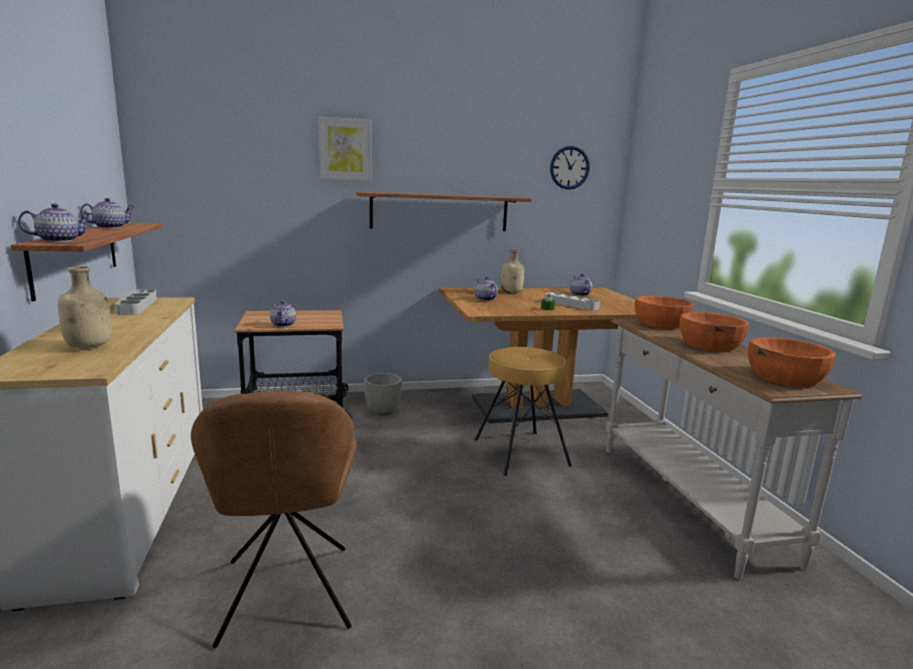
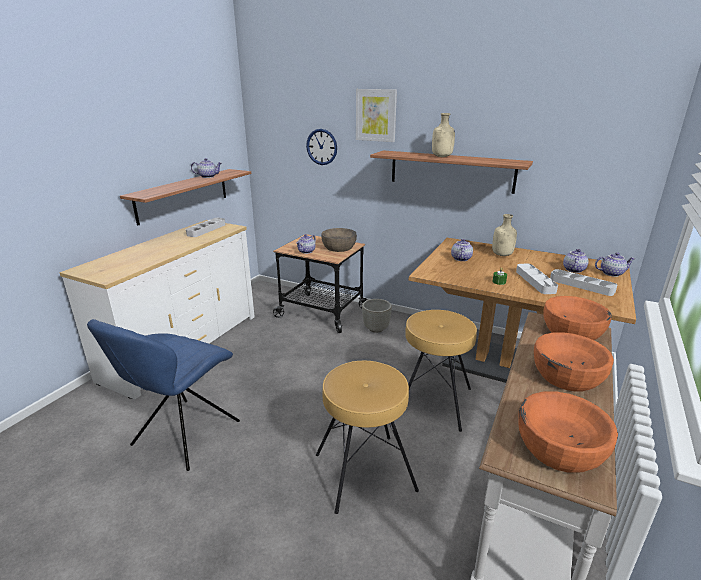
camera: 40 degrees right, 10 degrees up
teapot [18,203,92,242] -> teapot moved to [595,252,635,277]
beige bottle [58,266,111,348] -> beige bottle moved to [432,113,455,157]
brown chair [191,391,357,648] -> blue chair [87,319,240,471]
wall clock [550,146,590,190] -> wall clock moved to [306,129,337,165]
none -> brown stool [316,361,419,514]
none -> brown bowl [321,228,357,252]
none -> grey tray [550,269,617,296]

